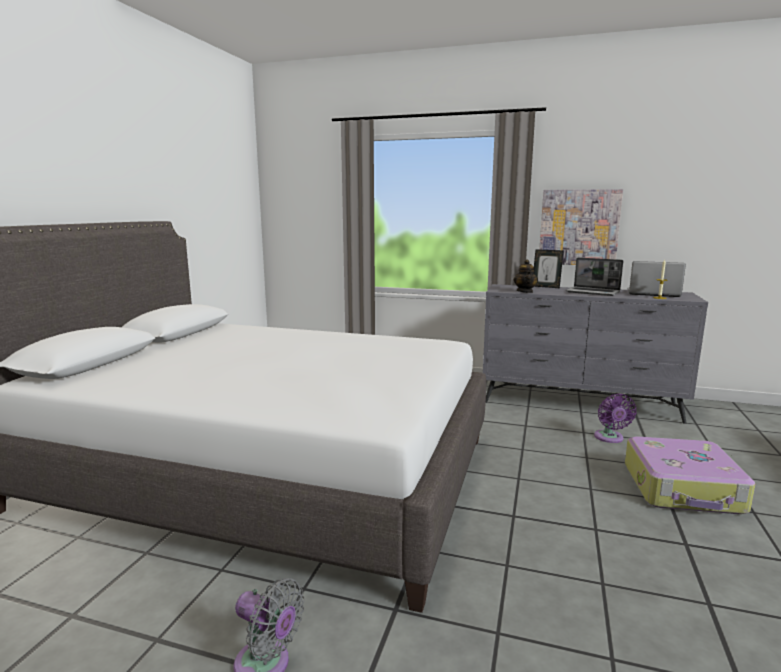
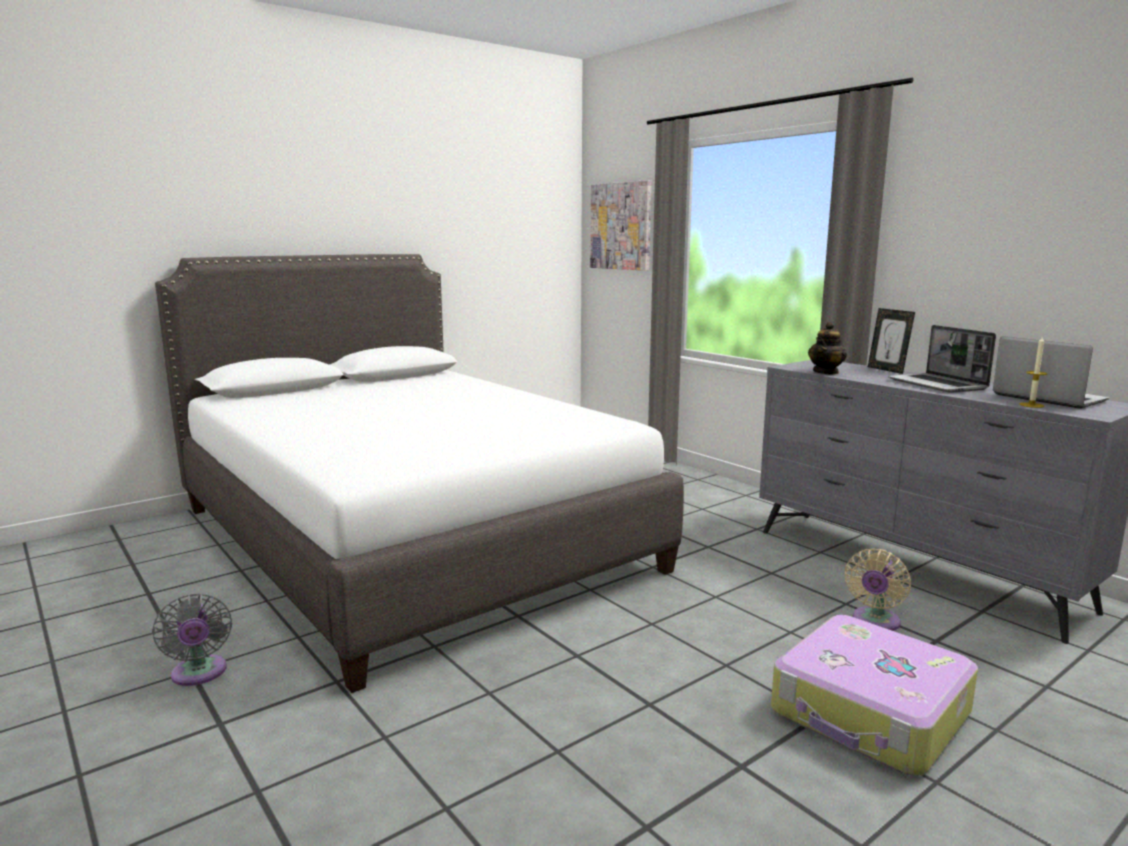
camera: 35 degrees right, 0 degrees up
picture [539,189,623,265] -> picture moved to [590,180,651,271]
purple fan [594,394,637,443] -> beige fan [845,549,911,631]

